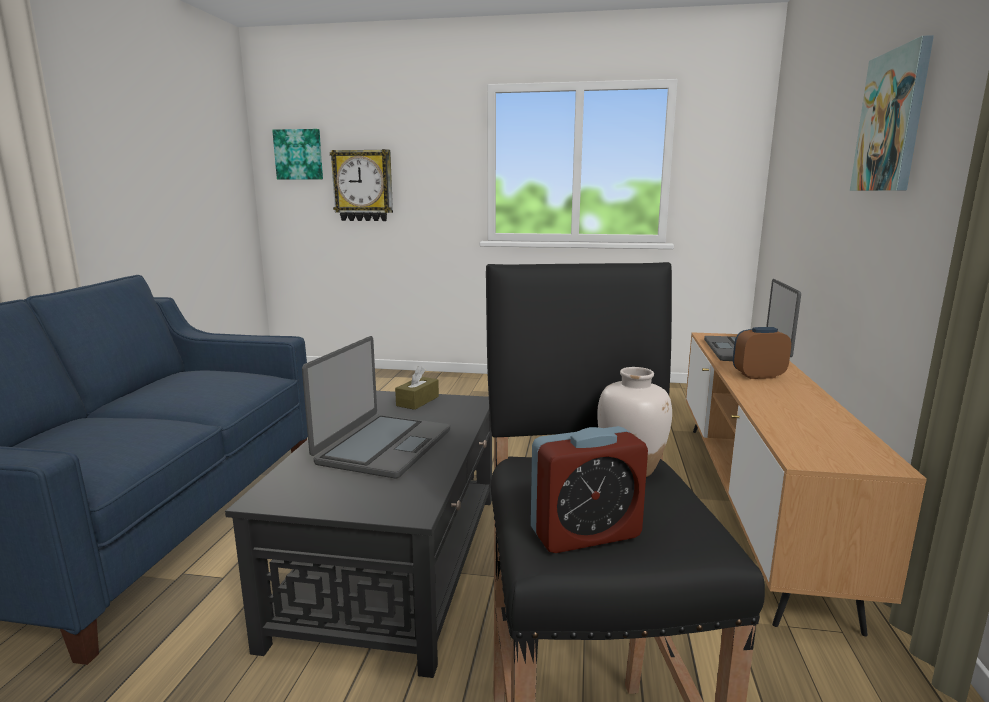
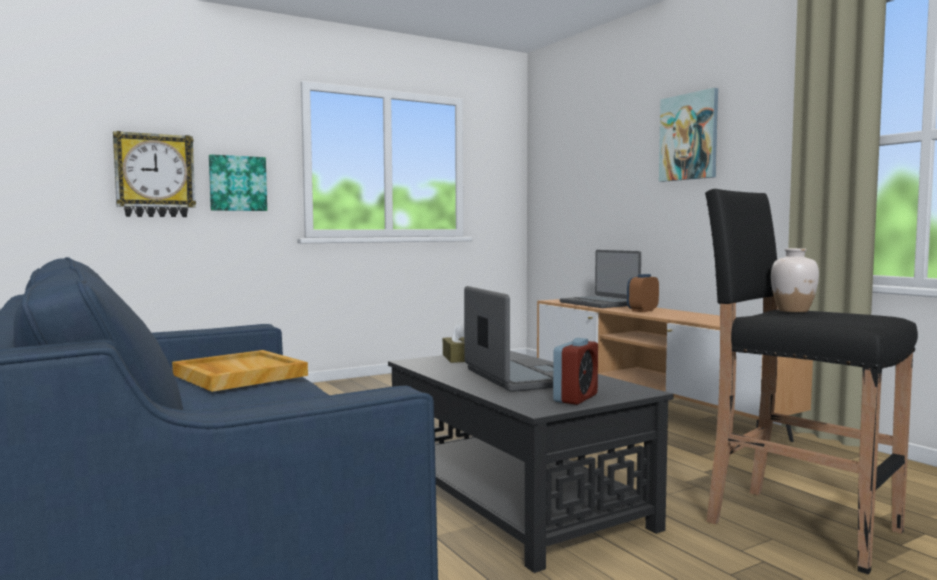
camera: 40 degrees left, 10 degrees down
picture [272,129,323,180] -> picture moved to [209,154,267,211]
alarm clock [531,426,648,553] -> alarm clock moved to [553,338,598,405]
none -> beige tray [172,350,308,392]

